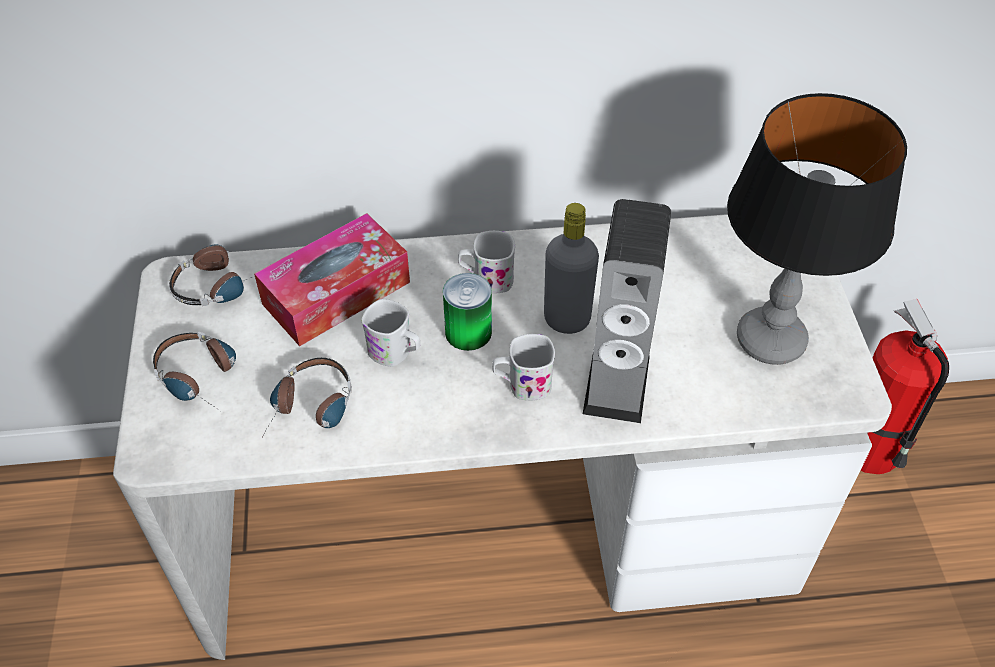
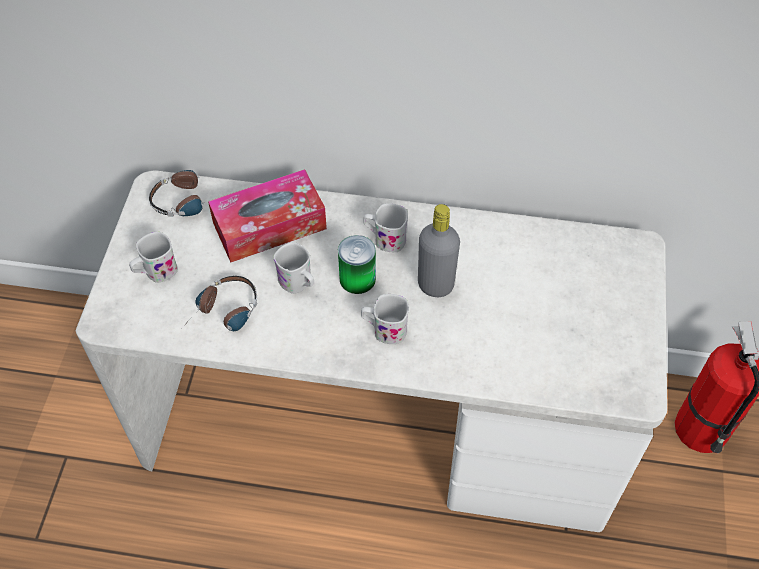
camera: 15 degrees right, 5 degrees up
headphones [153,331,236,411] -> white mug [129,231,178,283]
speaker [583,199,671,423] -> none
table lamp [727,93,907,365] -> none

